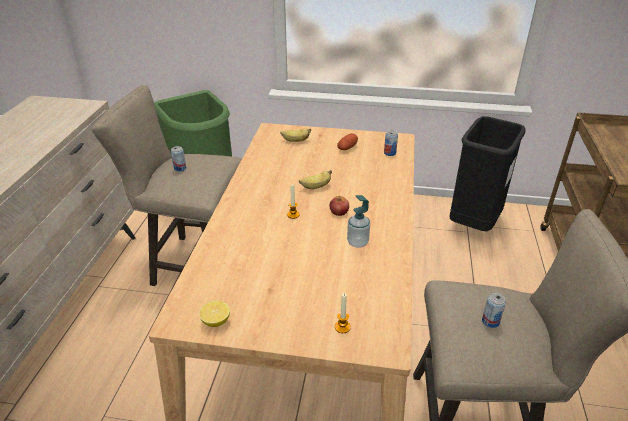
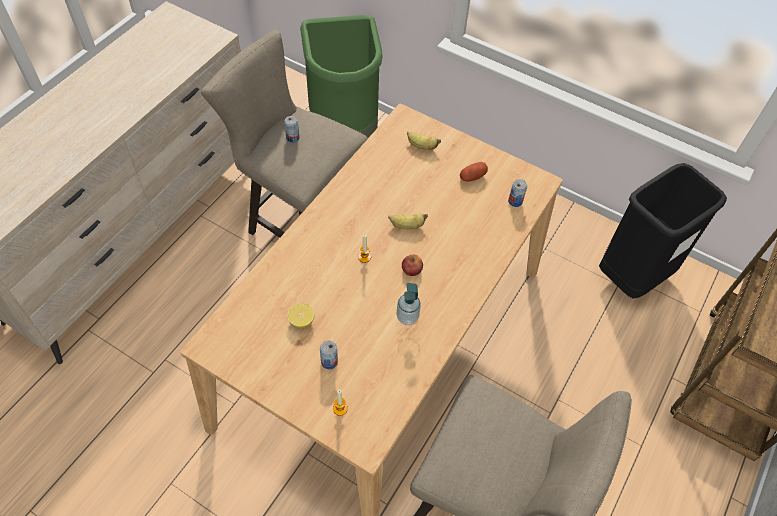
camera: 20 degrees right, 20 degrees up
lemon [199,300,230,327] -> lemon moved to [287,303,314,328]
can [482,293,506,328] -> can moved to [320,341,338,369]

